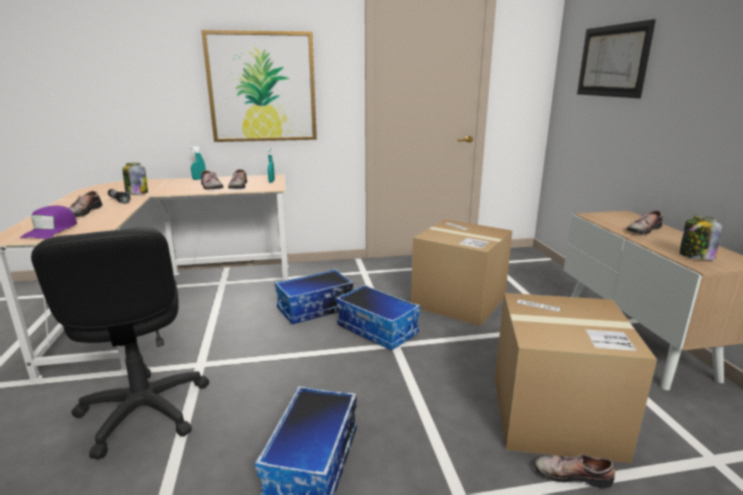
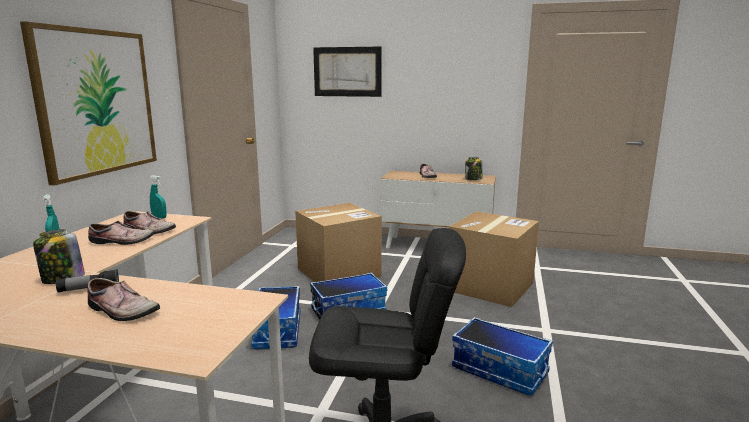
camera: 65 degrees left, 5 degrees down
purple cap [20,205,77,239] -> none
shoe [535,454,615,488] -> none

